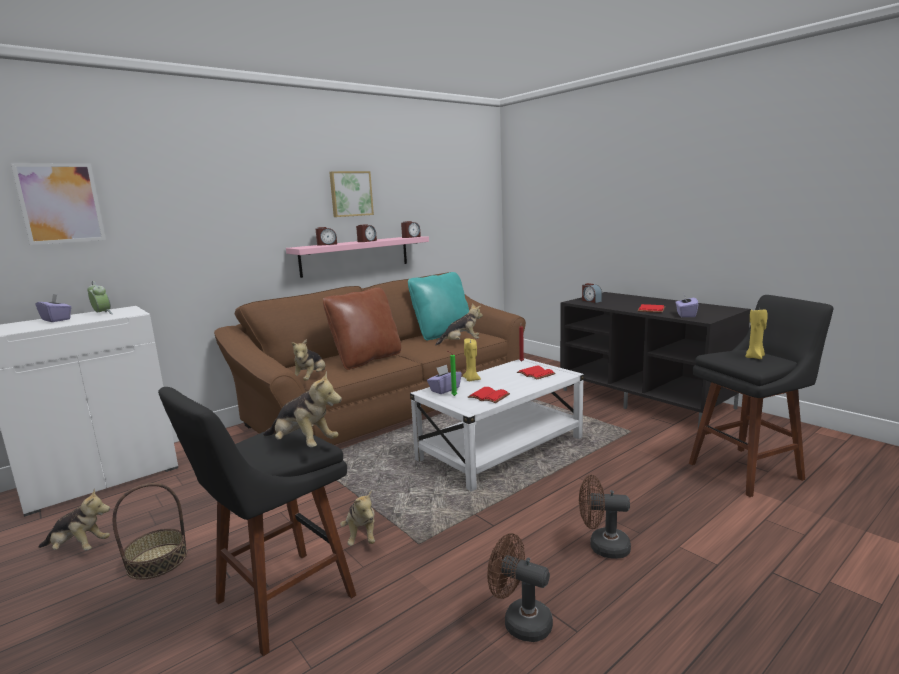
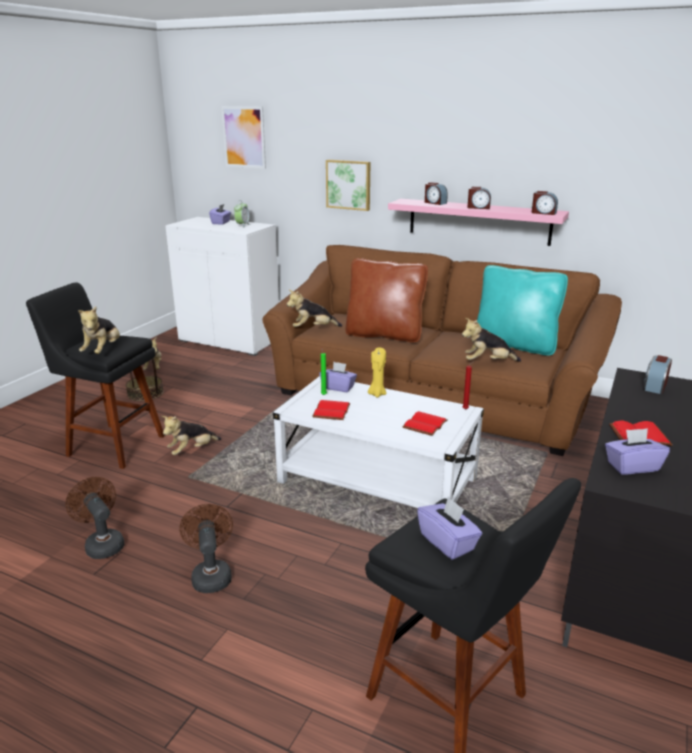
camera: 65 degrees right, 10 degrees up
picture [329,171,374,217] -> picture moved to [326,160,370,211]
plush toy [435,303,483,345] -> plush toy turned 120 degrees clockwise [462,318,521,362]
brown fan [488,533,553,642] -> brown fan turned 45 degrees counterclockwise [65,477,124,559]
yellow candle [746,309,768,359] -> purple tissue box [417,496,482,560]

